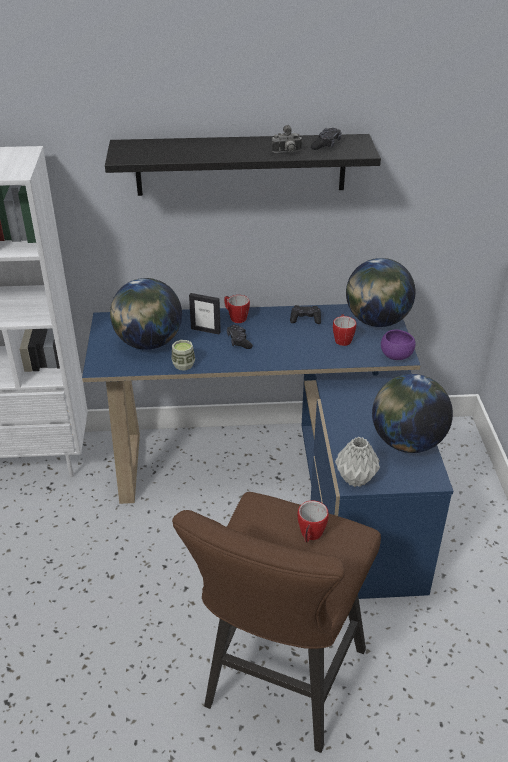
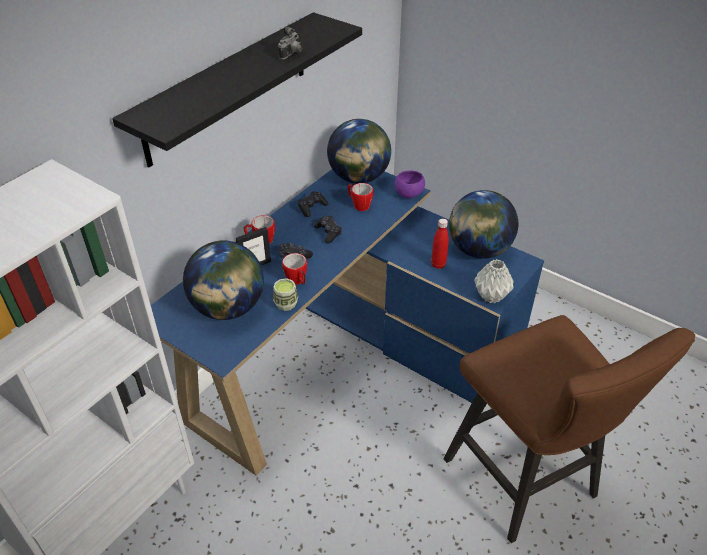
camera: 50 degrees left, 5 degrees up
mug [297,501,329,542] -> mug moved to [282,253,307,285]
black game controller [311,128,341,150] -> black game controller moved to [314,216,342,244]
none -> red bottle [431,219,449,269]

